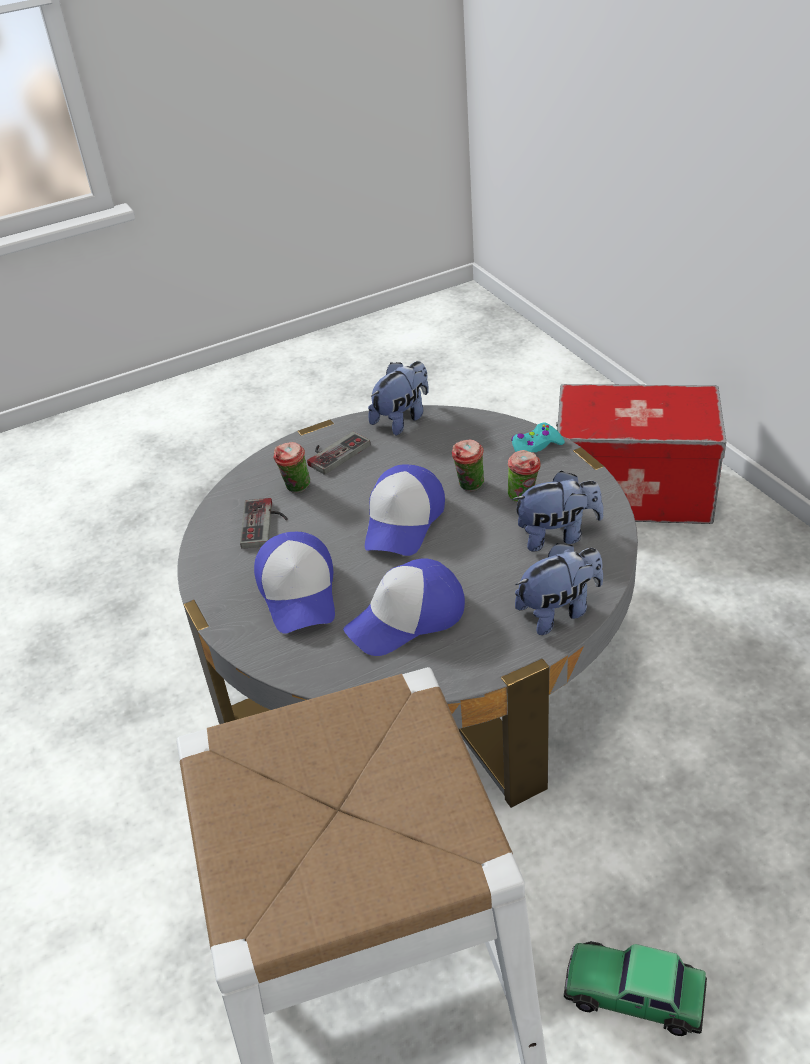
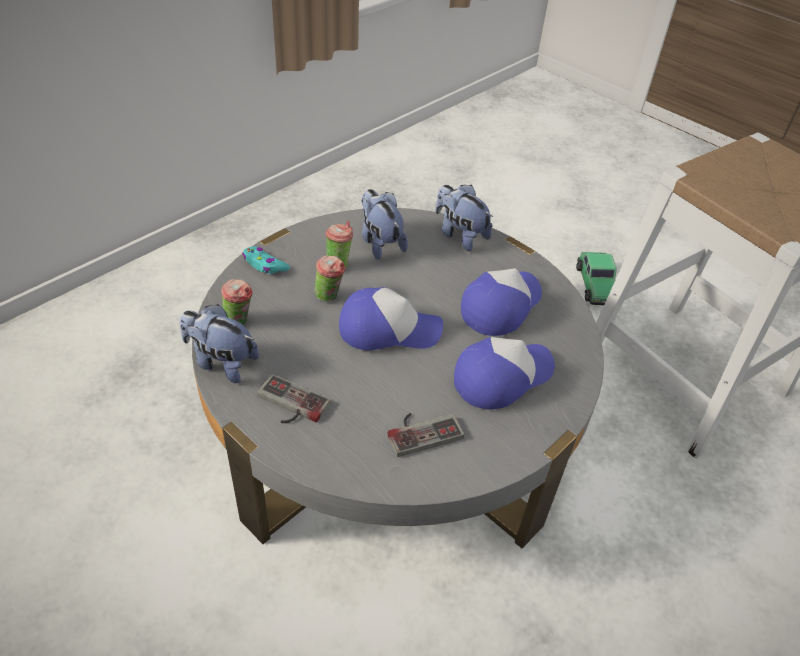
camera: 115 degrees left, 5 degrees up
cup [273,442,311,493] -> cup moved to [221,279,253,325]
cap [343,559,465,656] -> cap turned 90 degrees counterclockwise [461,268,542,336]
storage box [556,384,726,524] -> none

